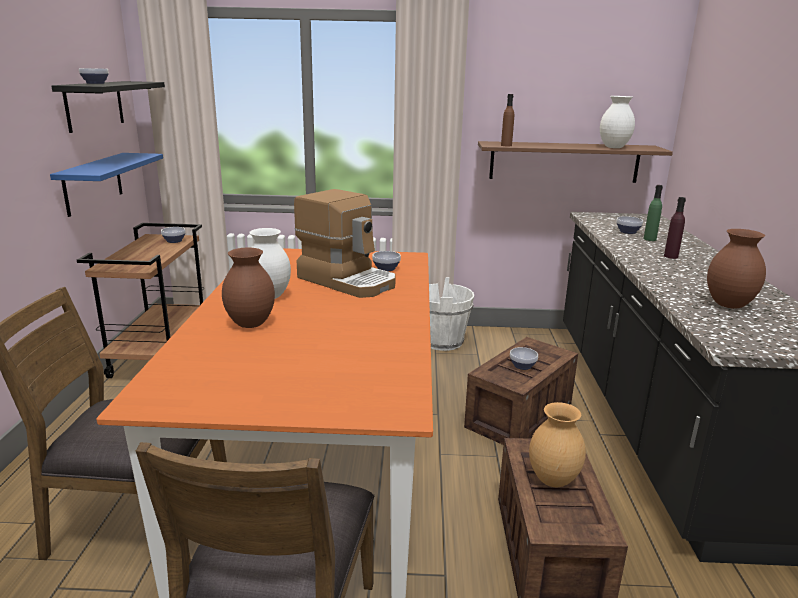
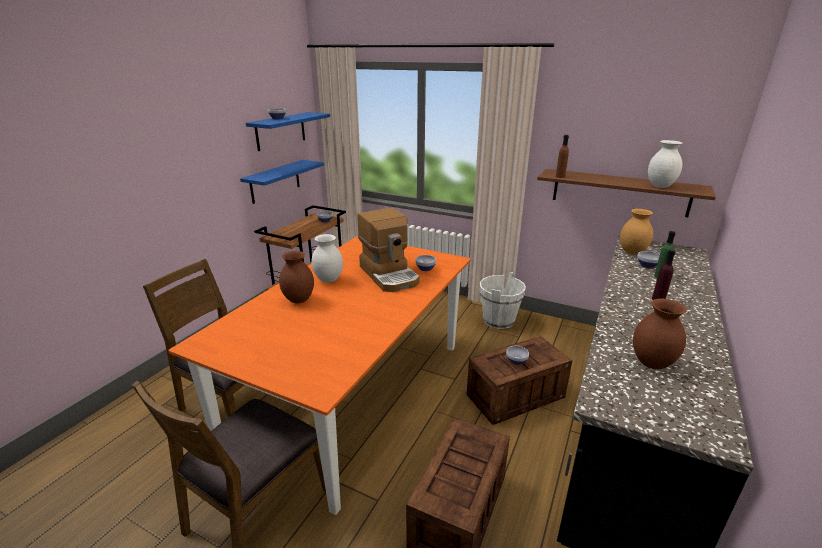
camera: 25 degrees right, 5 degrees up
black shelf [51,81,165,133] -> blue shelf [246,112,330,151]
brown vase [529,402,586,487] -> brown vase moved to [620,209,653,255]

